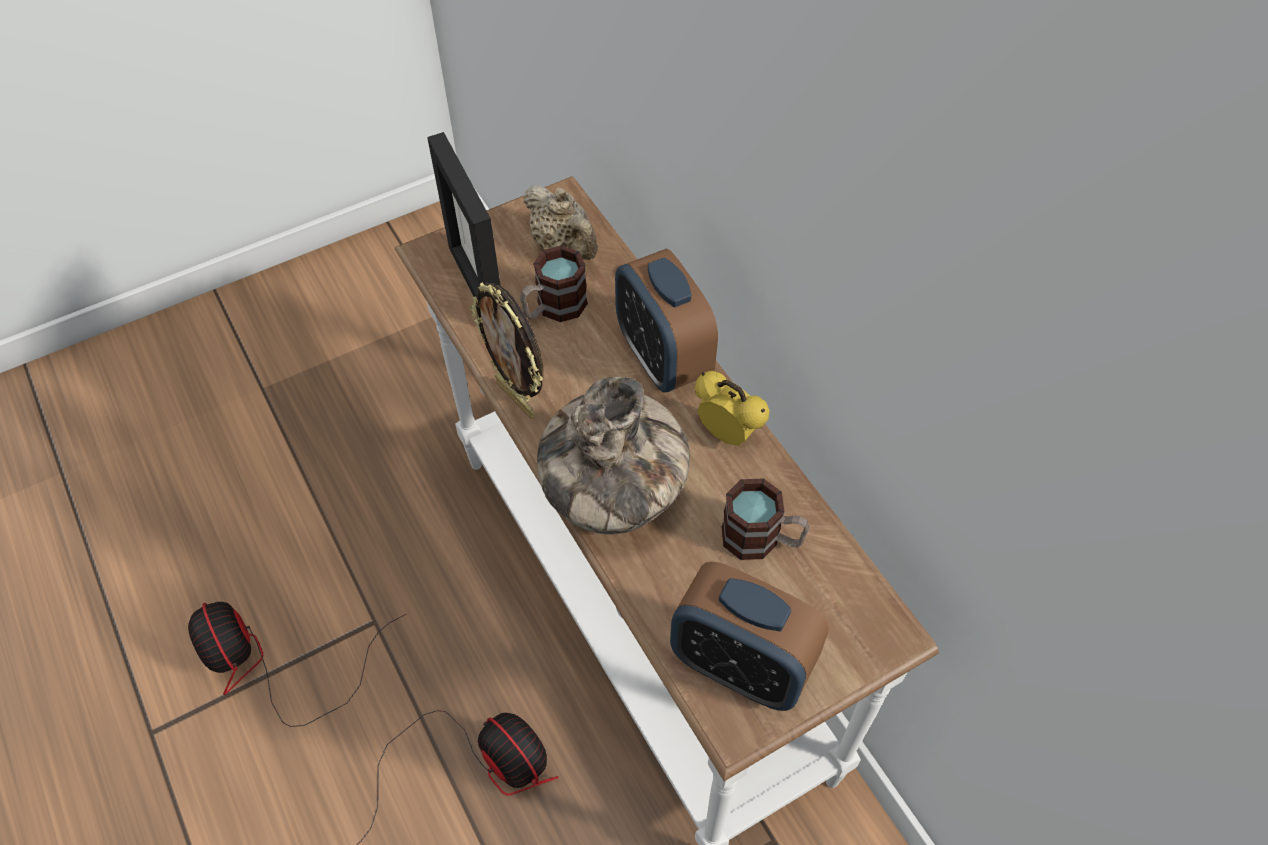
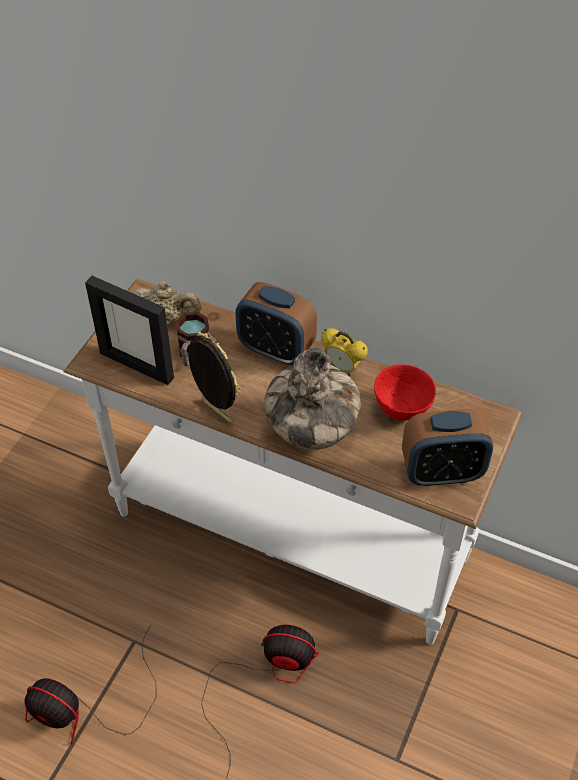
camera: 35 degrees left, 5 degrees down
picture frame [470,282,543,419] -> picture frame turned 150 degrees counterclockwise [188,332,241,422]
alarm clock [695,371,770,446] -> alarm clock turned 150 degrees counterclockwise [321,328,368,376]
mug [722,478,809,560] -> red bowl [374,364,436,421]

